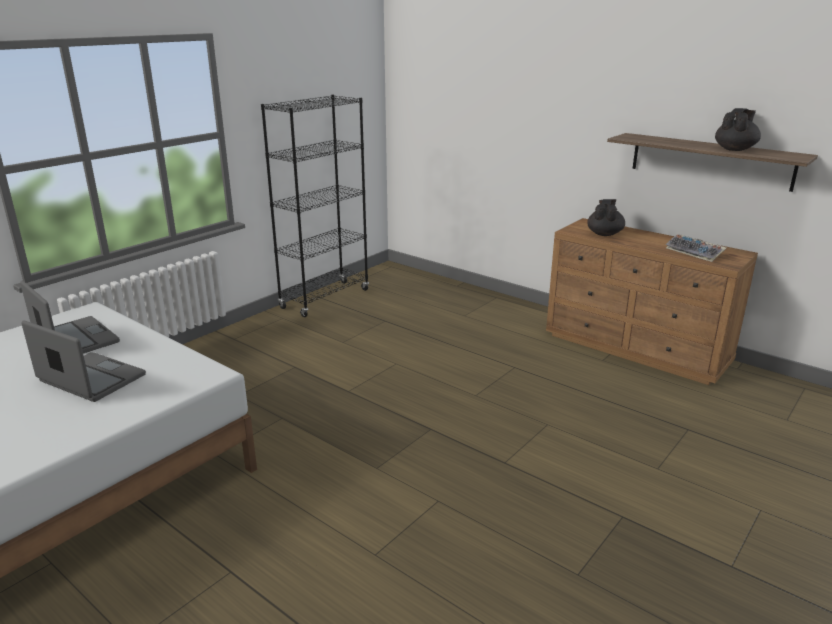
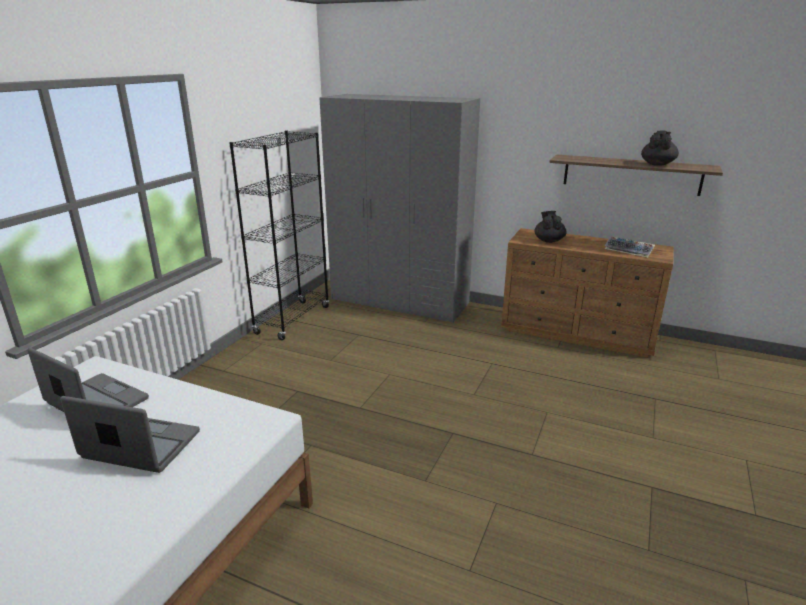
camera: 15 degrees left, 0 degrees up
none -> grey wardrobe [319,94,480,323]

